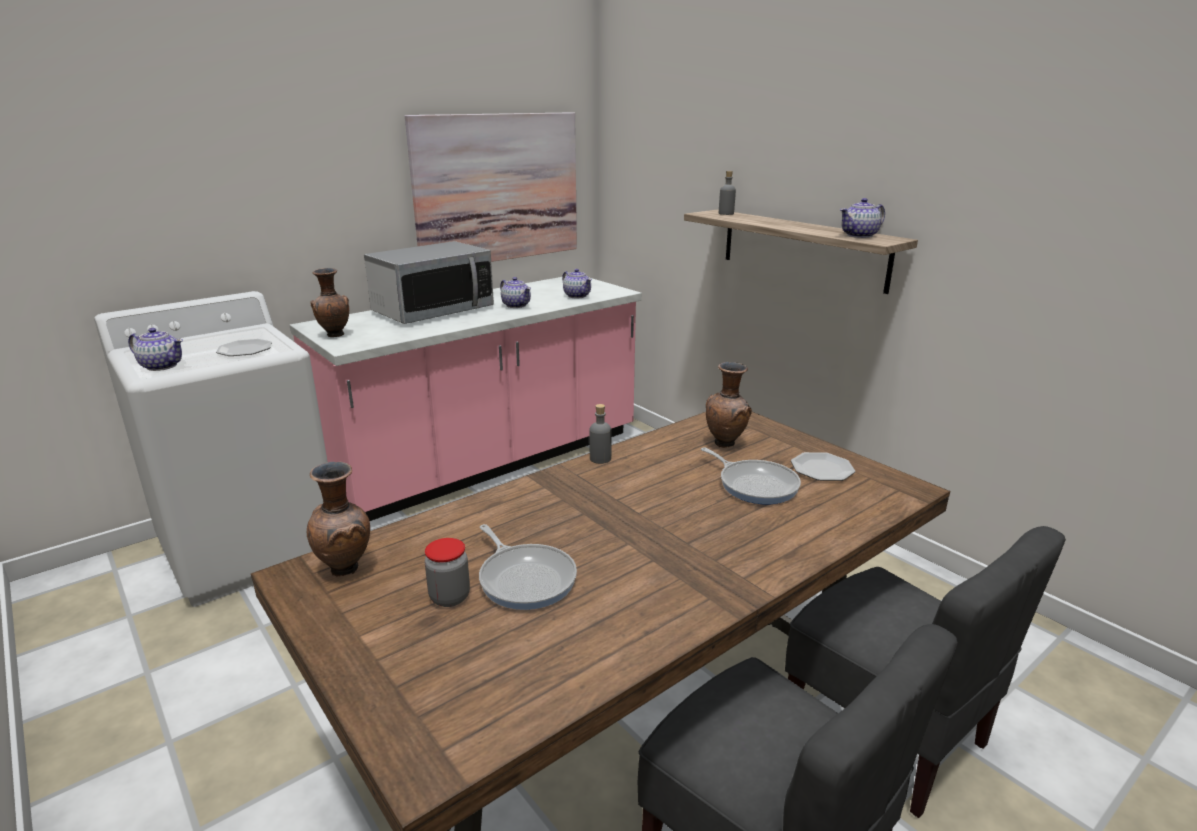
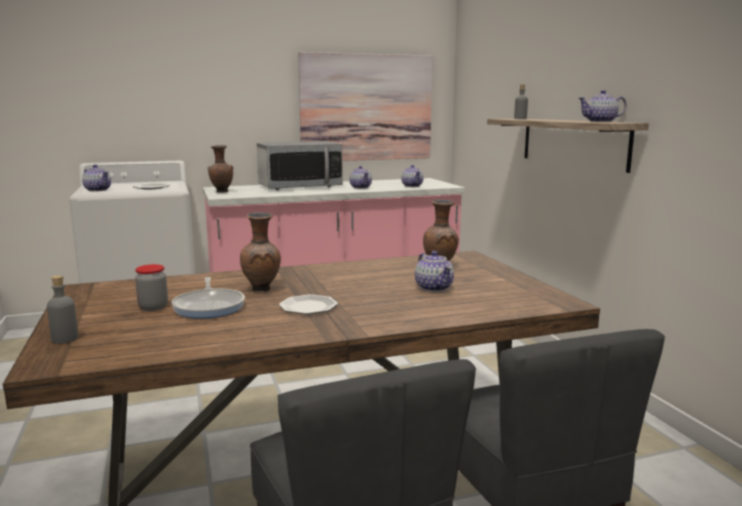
camera: 20 degrees right, 10 degrees down
brown vase [307,462,370,577] -> brown vase moved to [240,212,281,292]
grey bottle [589,404,611,464] -> grey bottle moved to [47,275,78,344]
frying pan [701,447,801,504] -> teapot [415,251,454,292]
plate [791,452,855,481] -> plate moved to [279,294,338,314]

